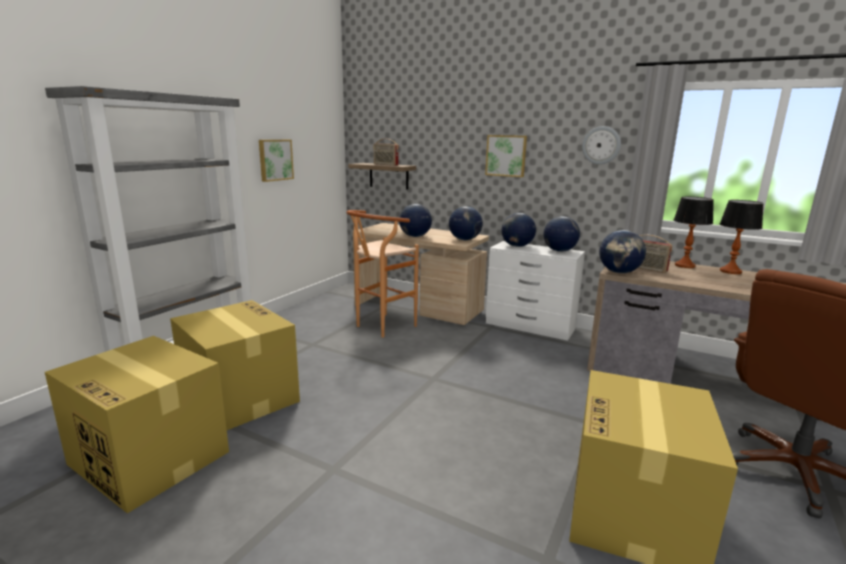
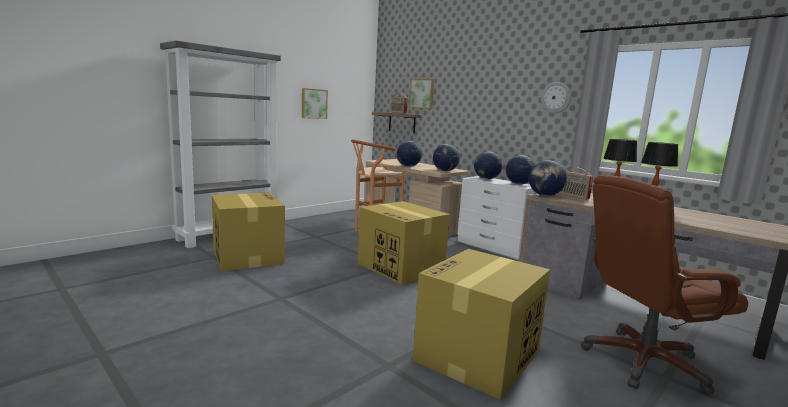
camera: 15 degrees right, 5 degrees down
cardboard box [45,336,229,513] -> cardboard box moved to [358,201,450,285]
picture [485,135,527,177] -> picture moved to [409,79,435,109]

